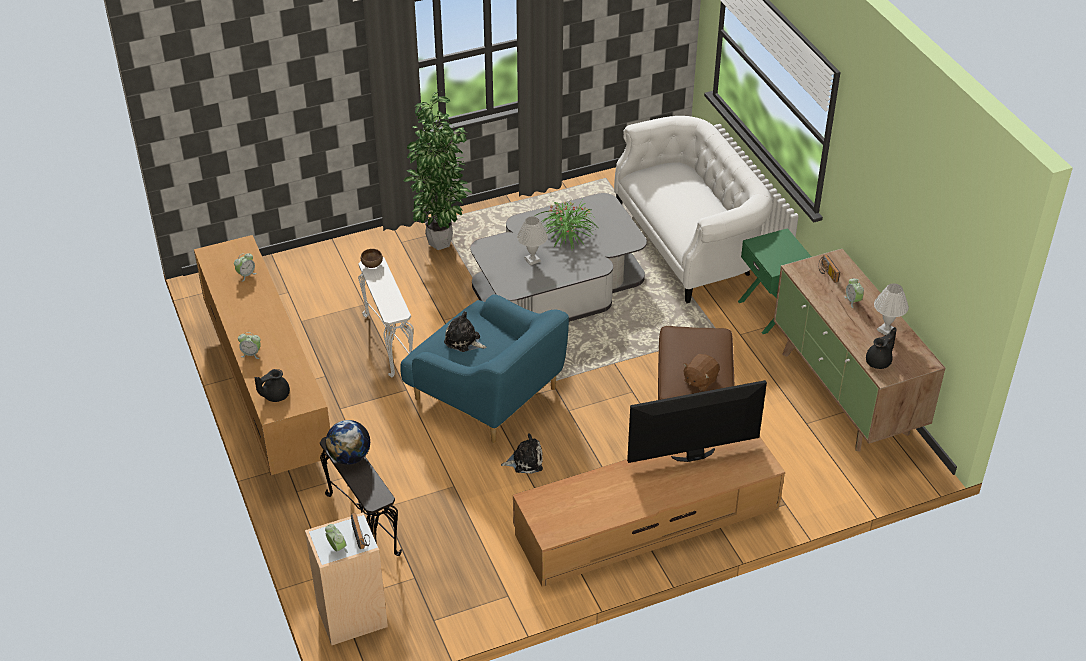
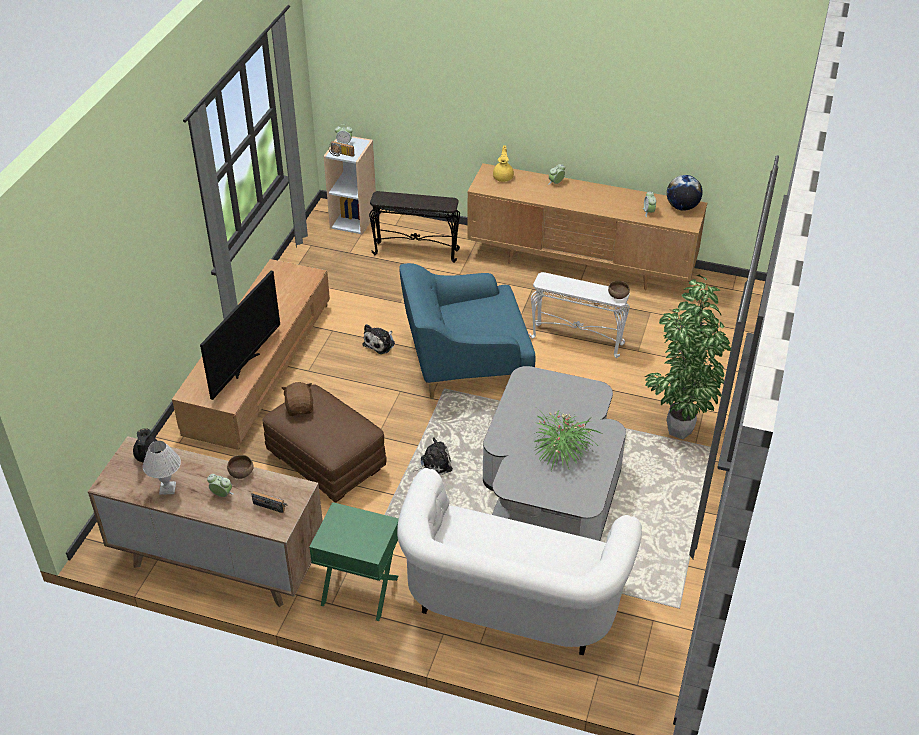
camera: 130 degrees right, 0 degrees up
black teapot [254,369,290,402] -> yellow teapot [493,145,514,182]
globe [326,420,370,465] -> globe moved to [667,175,703,211]
plush toy [444,311,486,352] -> plush toy moved to [413,438,453,475]
white table lamp [517,216,548,265] -> none
none -> brown bowl [227,455,254,479]

